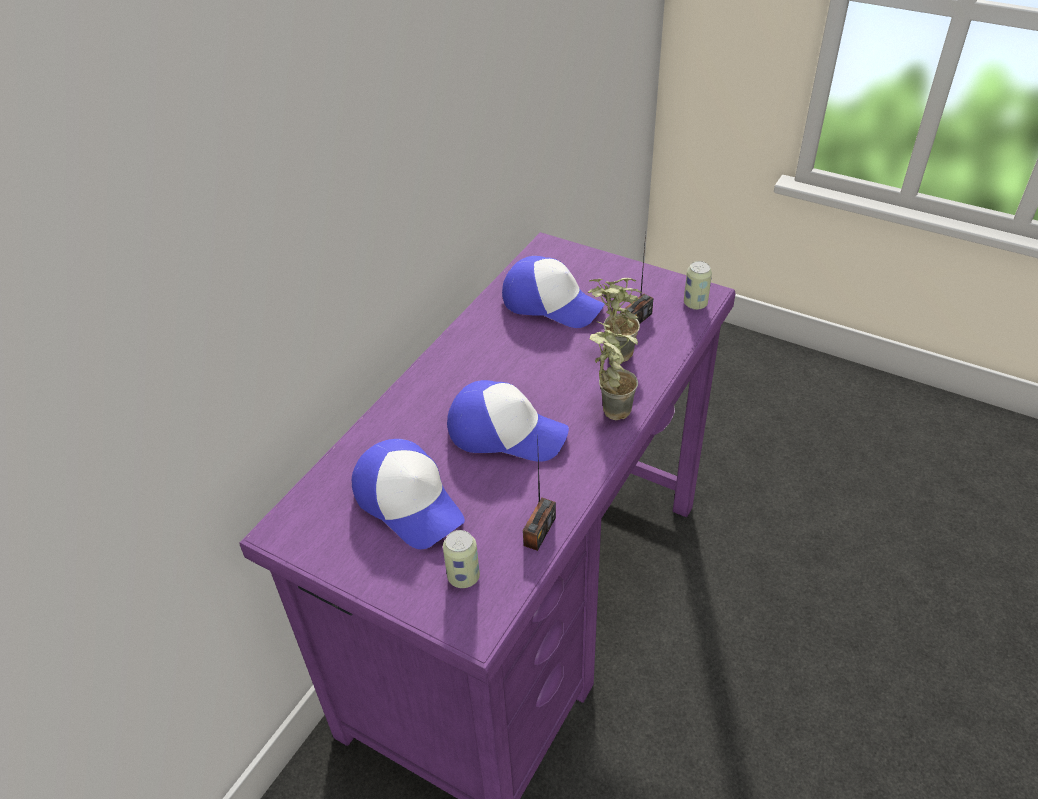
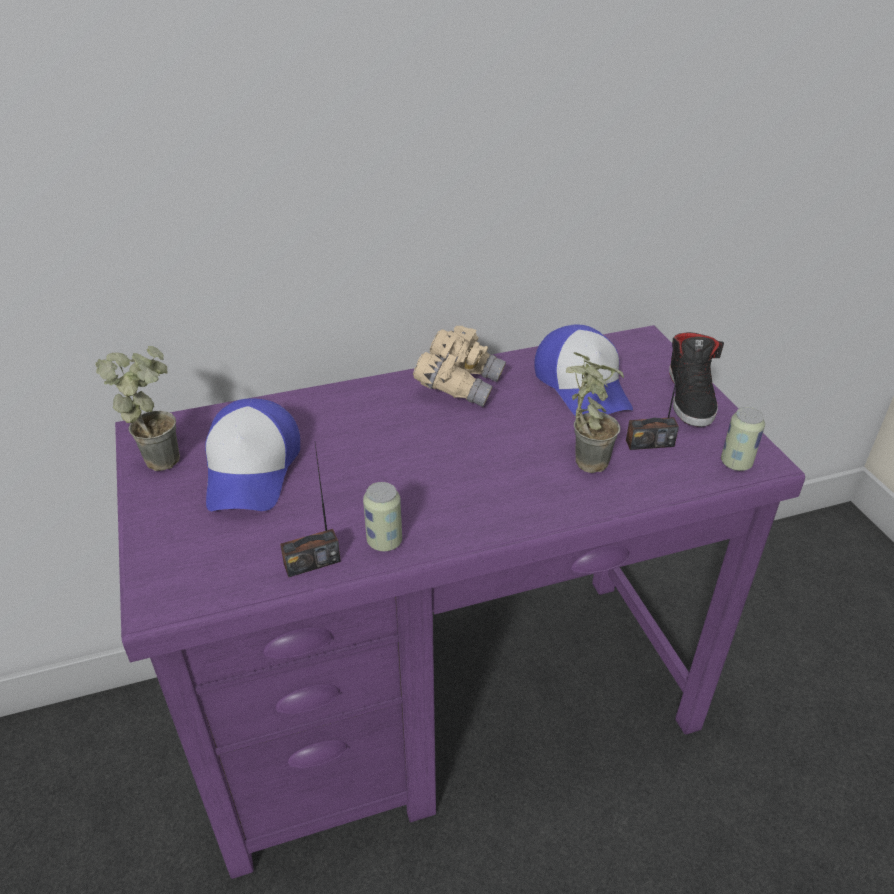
camera: 40 degrees right, 5 degrees down
can [443,530,480,588] -> can moved to [363,482,402,551]
cap [447,380,569,462] -> none
potted plant [590,321,638,420] -> potted plant moved to [95,346,180,471]
none -> beige binoculars [413,326,506,407]
none -> black shoe [669,332,724,427]

